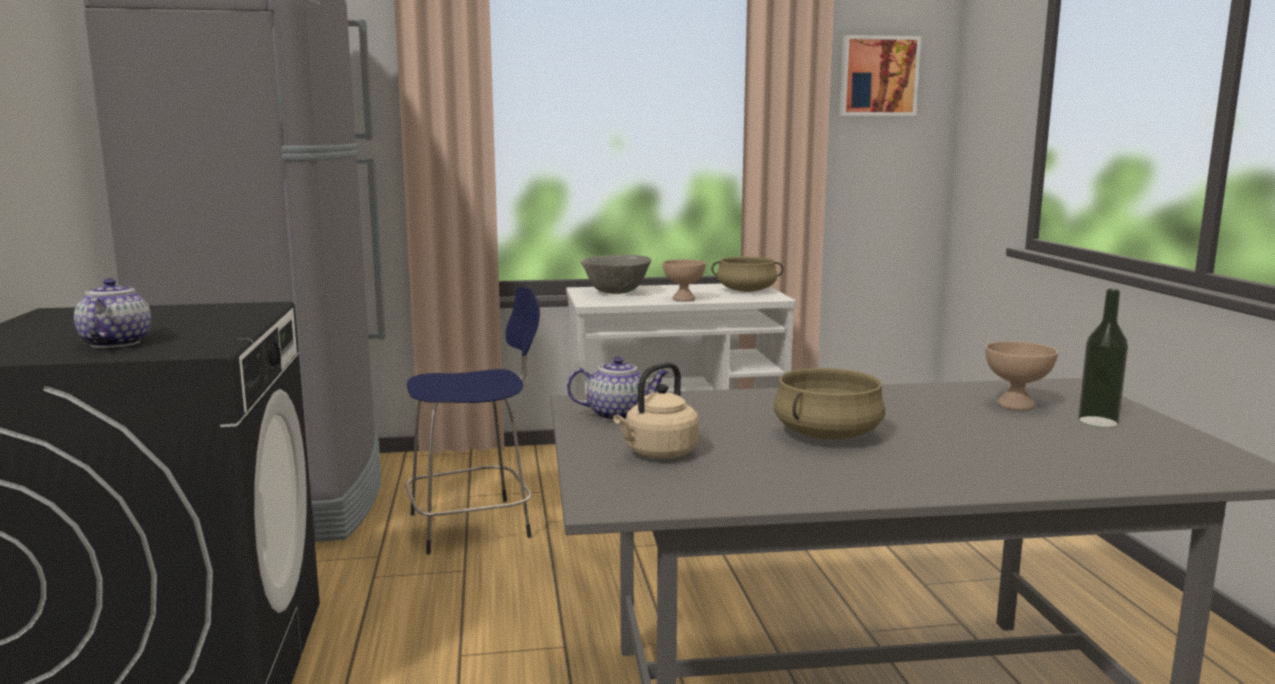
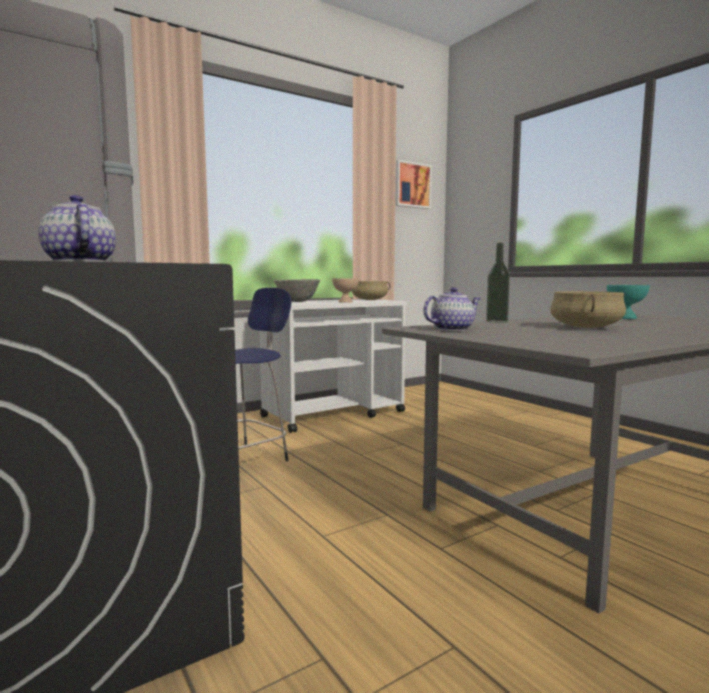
camera: 25 degrees left, 5 degrees down
beige kettle [613,362,699,458] -> none
beige bowl [985,341,1058,410] -> turquoise bowl [607,285,650,319]
bottle [1078,289,1128,428] -> bottle moved to [486,243,510,323]

